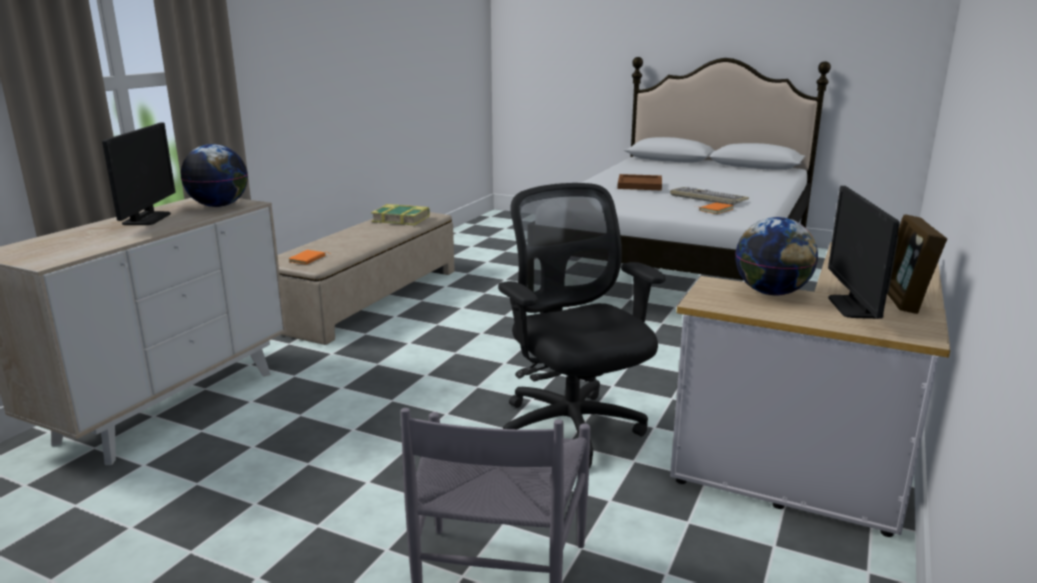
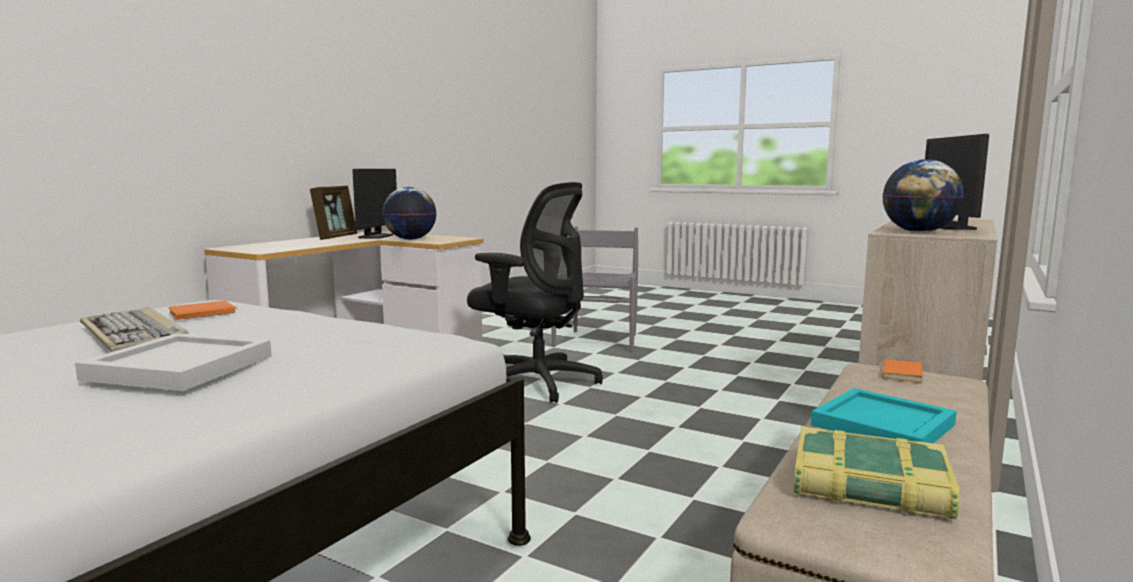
camera: 175 degrees left, 10 degrees down
black office chair [498,183,665,469] -> black office chair turned 45 degrees counterclockwise [467,182,603,403]
brown tray [617,174,662,191] -> white tray [75,333,272,391]
none -> turquoise tray [811,388,957,443]

